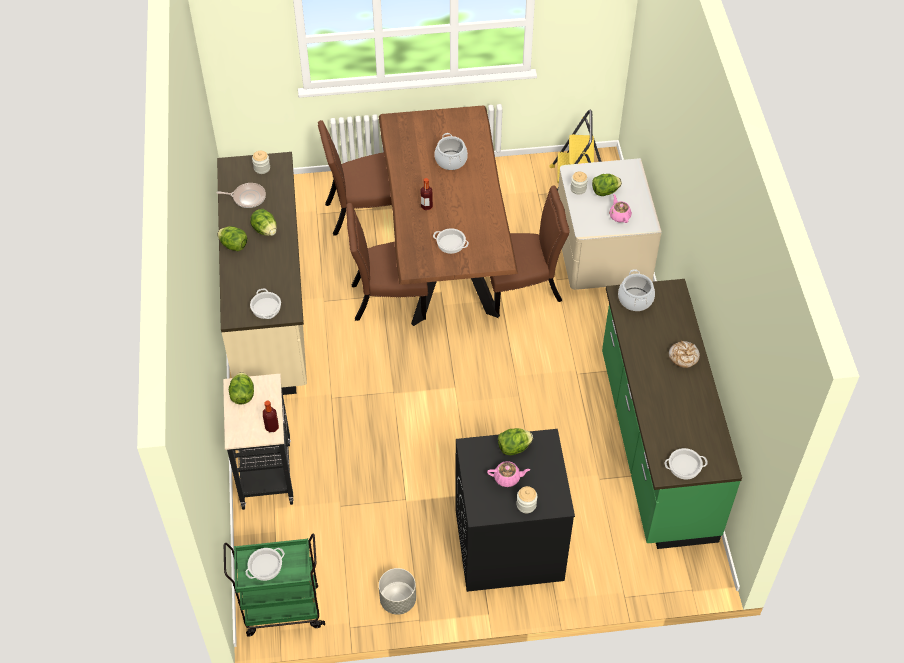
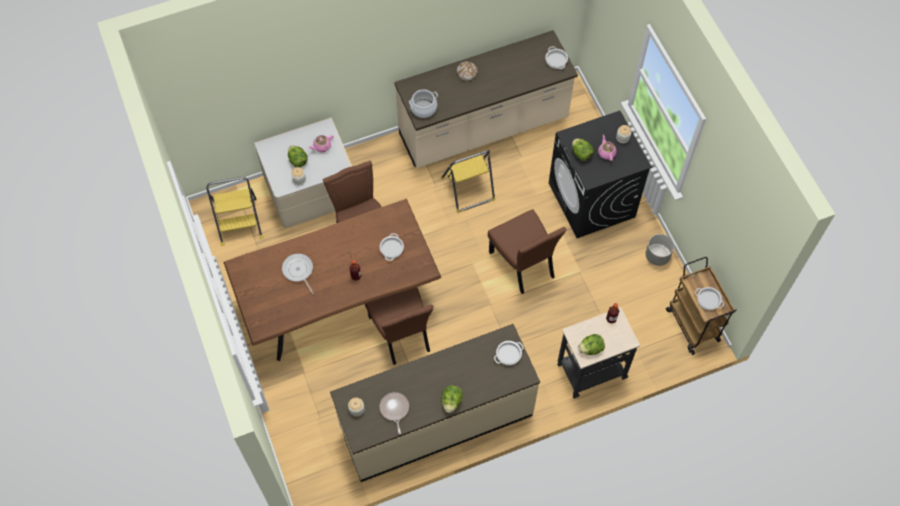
camera: 105 degrees left, 10 degrees up
green cart [224,533,325,637] -> brown cart [666,257,737,355]
lettuce [250,209,277,236] -> none
brown chair [318,120,392,236] -> brown chair moved to [487,209,567,294]
cooking pot [434,133,468,170] -> frying pan [282,254,314,294]
green counter [602,279,742,549] -> beige counter [394,30,578,168]
none -> yellow step ladder [440,150,495,213]

